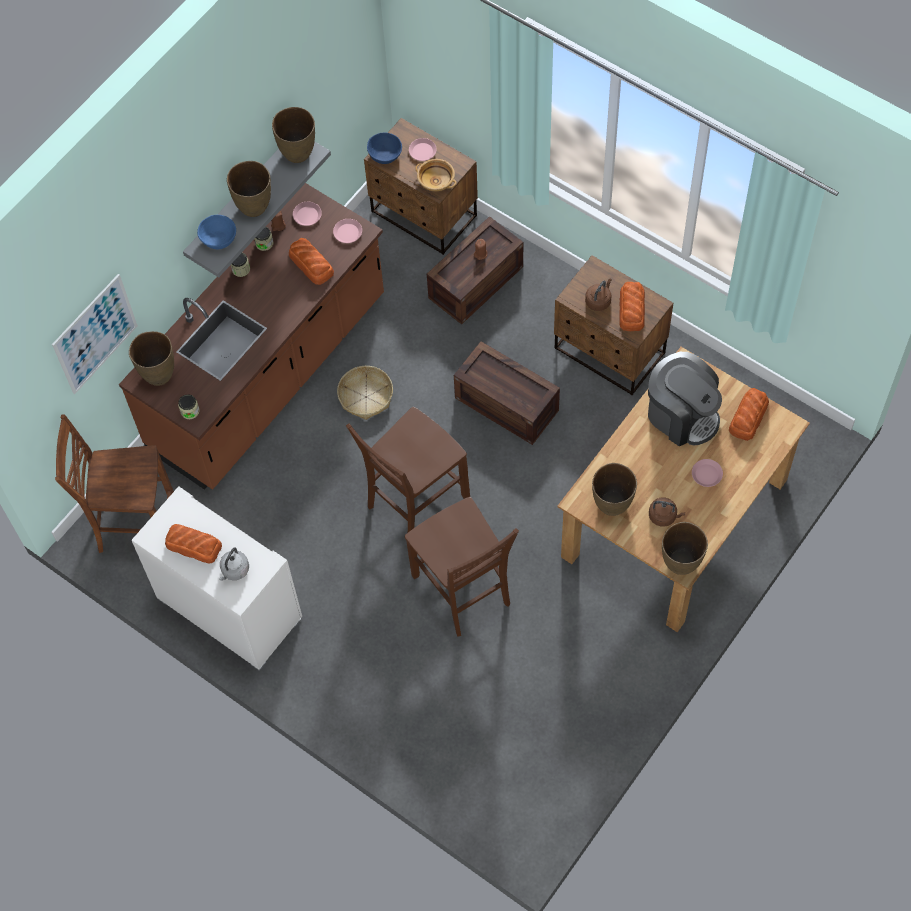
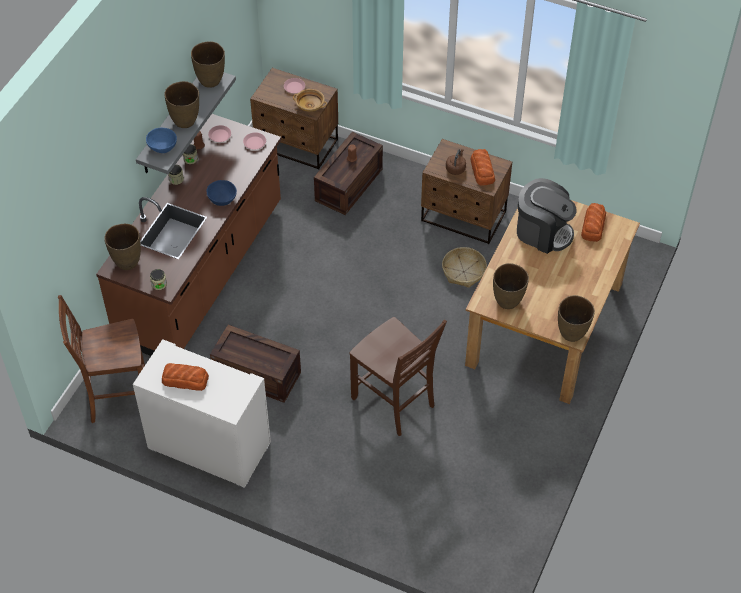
camera: 15 degrees left, 10 degrees down
picture [52,274,138,394] -> none
grey kettle [219,548,249,581] -> none
bread [289,238,334,285] -> none
basket [337,366,393,420] -> basket moved to [442,247,487,288]
brown chair [346,407,470,532] -> none
blue bowl [367,132,402,164] -> blue bowl moved to [207,180,237,206]
crate [454,341,560,445] -> crate moved to [210,325,301,403]
brown kettle [649,497,685,527] -> none
pink plate [692,459,723,487] -> none

